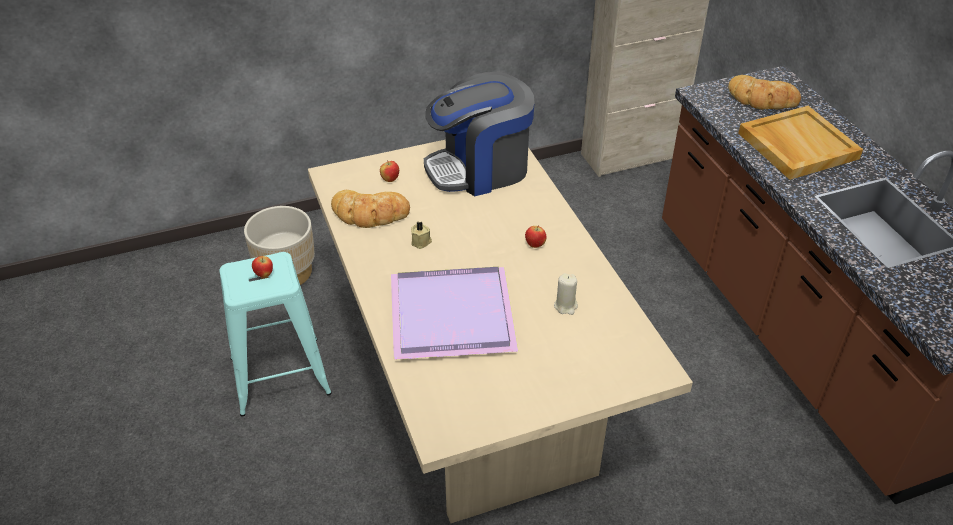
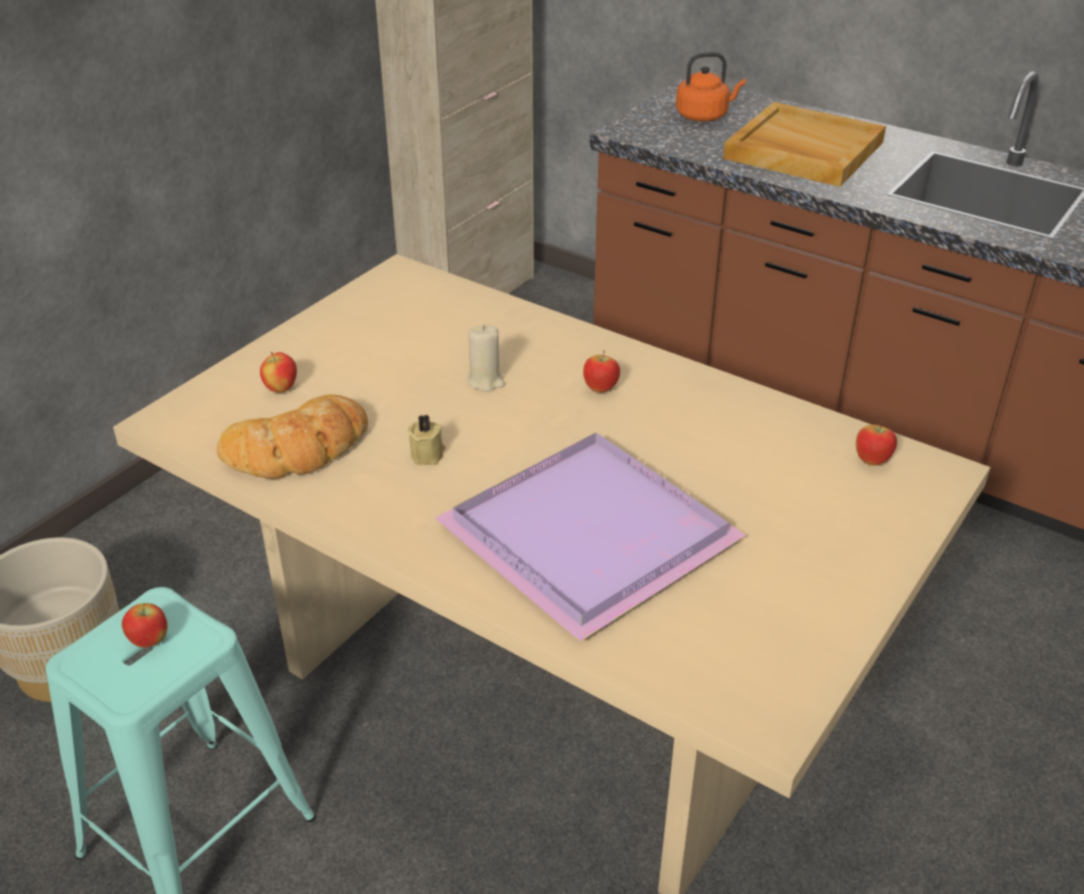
camera: 35 degrees left, 5 degrees down
coffee machine [424,72,535,196] -> none
beige candle [554,273,578,315] -> beige candle moved to [467,324,505,392]
bread [728,75,801,109] -> orange kettle [676,52,746,121]
none -> apple [856,420,897,466]

